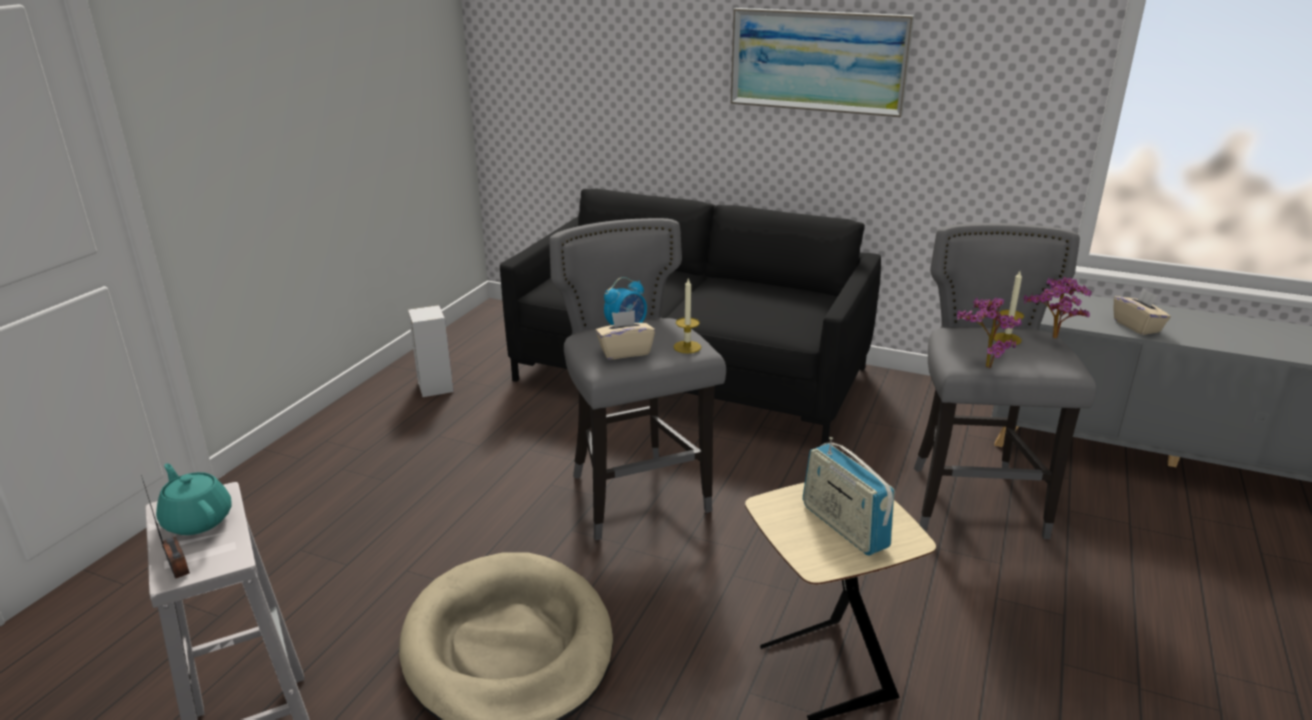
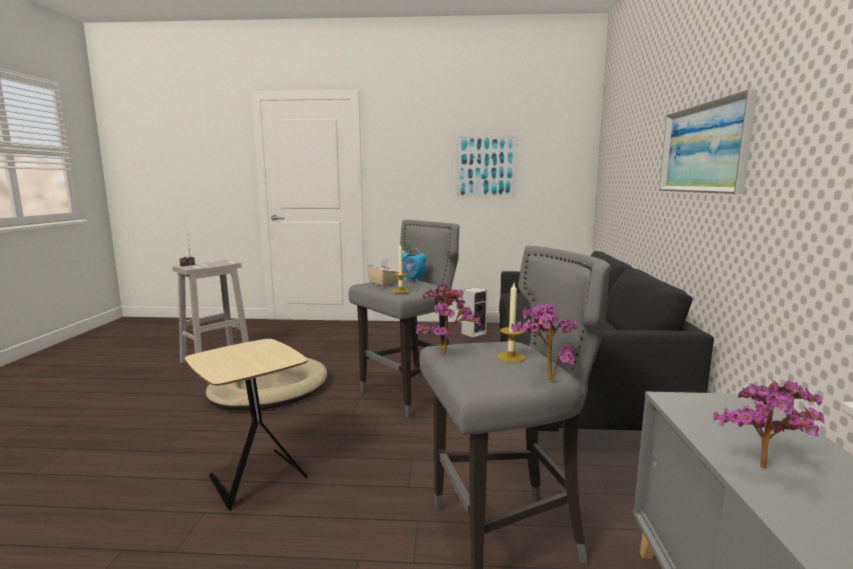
camera: 70 degrees right, 15 degrees down
turquoise teapot [156,463,231,535] -> none
radio [803,437,895,555] -> none
beige tissue box [1114,288,1171,335] -> potted plant [713,380,825,469]
none -> picture [455,135,518,199]

